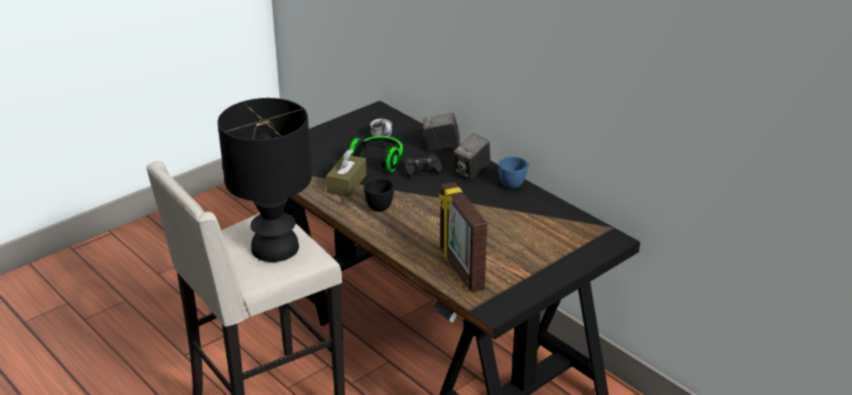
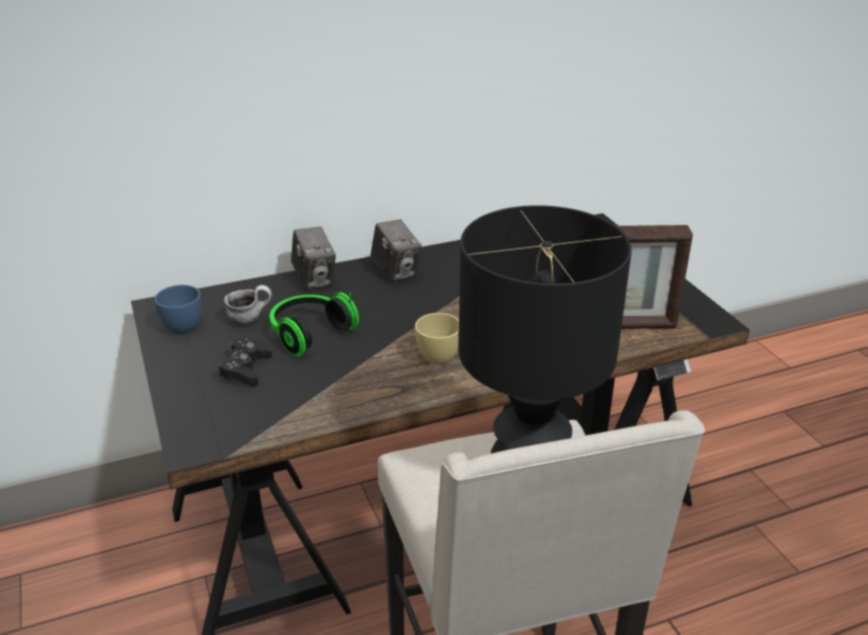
camera: 70 degrees left, 0 degrees up
brown tissue box [326,149,366,197] -> none
black cup [364,178,394,212] -> yellow cup [415,313,459,365]
black game controller [404,154,442,179] -> black game controller moved to [217,337,272,386]
camera [423,113,460,151] -> camera turned 45 degrees counterclockwise [291,227,336,290]
blue cup [498,156,529,189] -> blue cup moved to [155,285,201,334]

